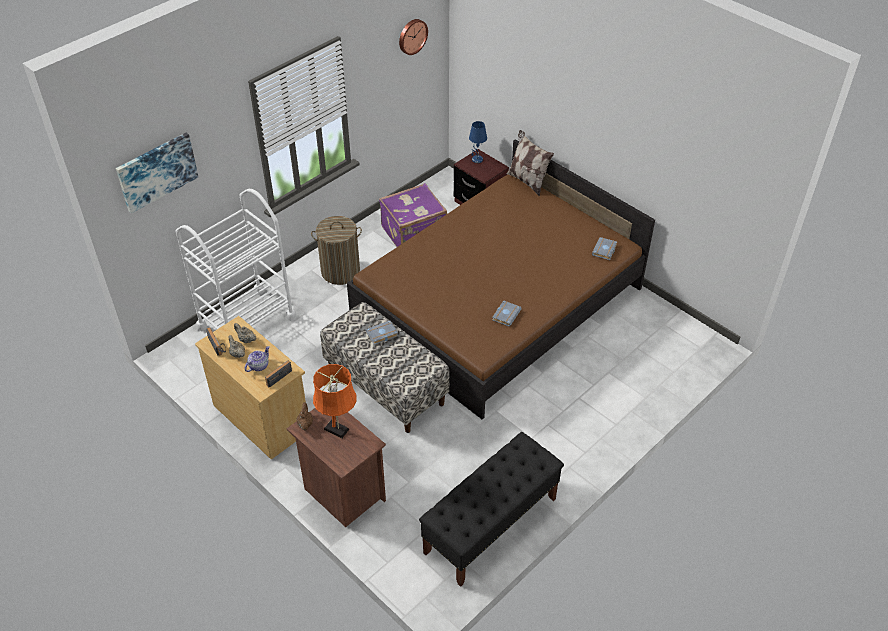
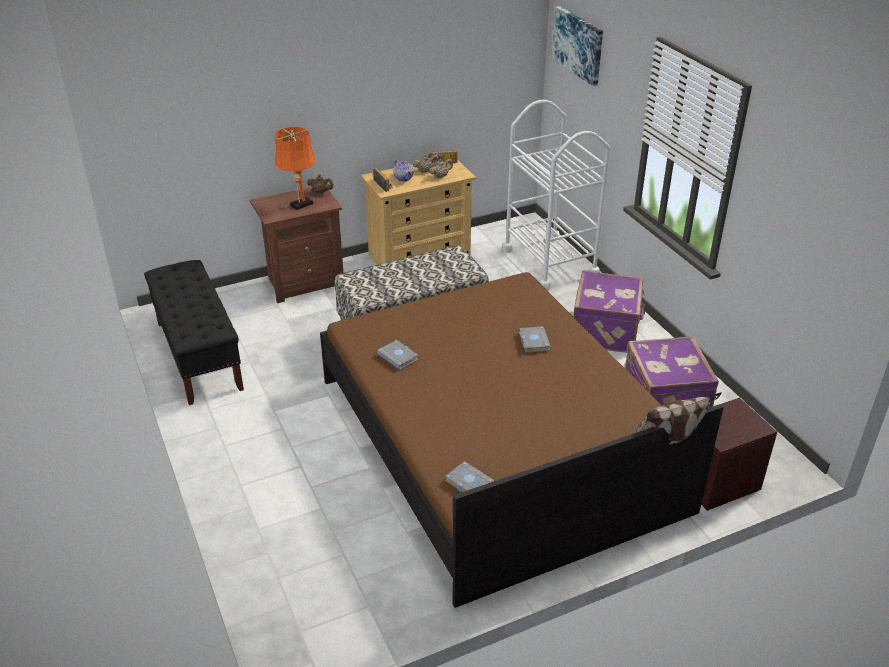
camera: 110 degrees right, 10 degrees down
laundry basket [311,216,362,285] -> purple suitcase [573,270,645,353]
grey book [366,321,398,345] -> grey book moved to [519,326,551,353]
wall clock [399,19,428,55] -> none
blue table lamp [469,121,487,163] -> none

